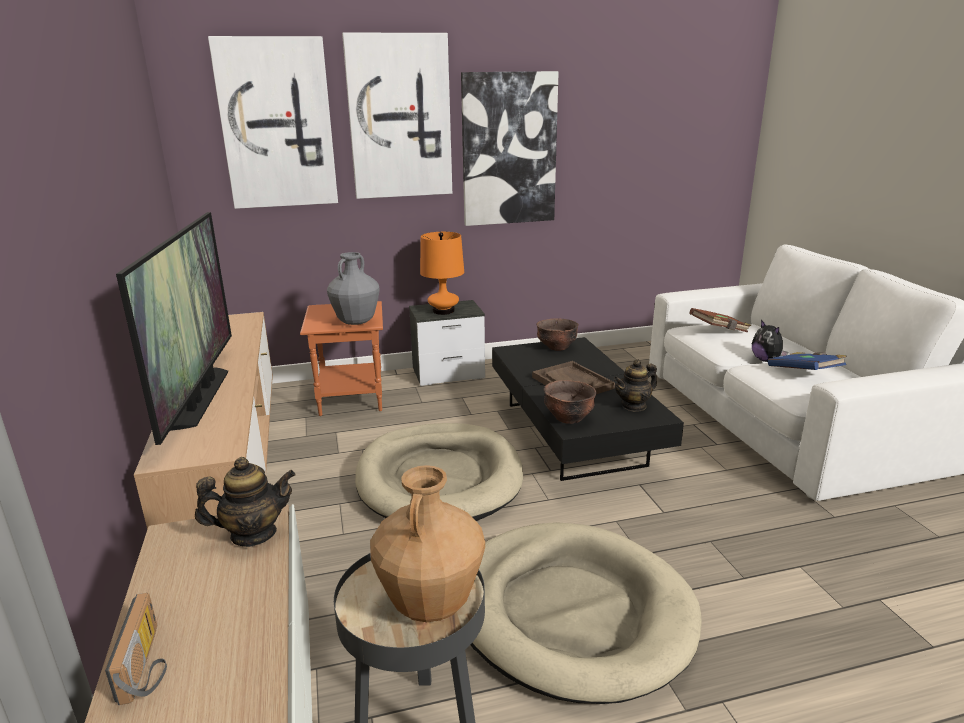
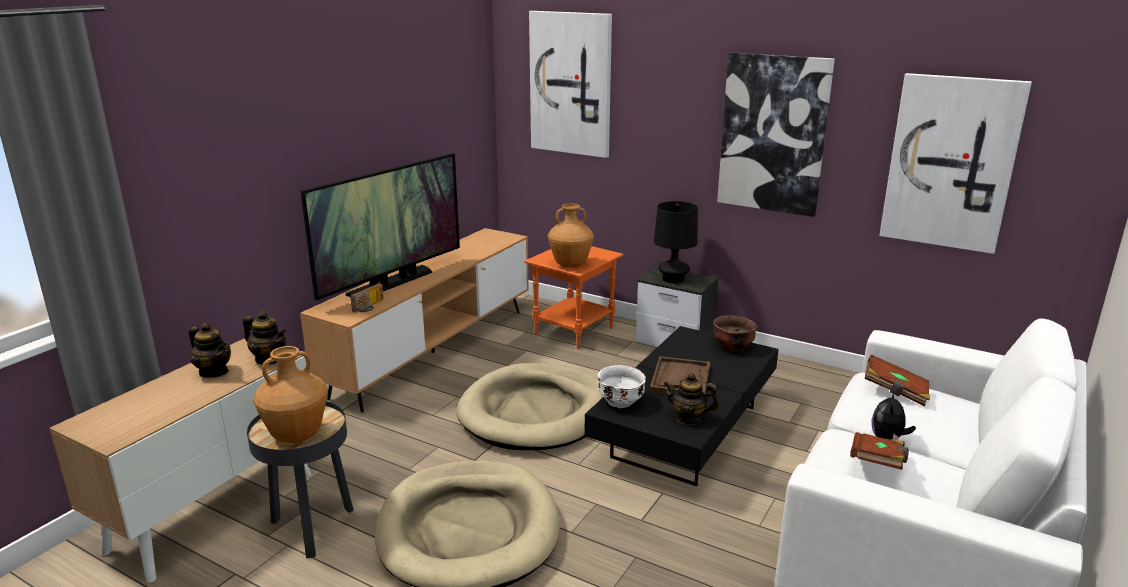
camera: 45 degrees right, 0 degrees up
radio [105,593,167,705] -> radio moved to [351,283,384,313]
grey vase [327,252,380,325] -> brown vase [548,204,594,268]
picture [342,32,452,199] -> picture moved to [879,73,1032,254]
orange table lamp [420,232,464,315] -> black table lamp [654,201,698,283]
brown bowl [544,380,597,424] -> white bowl [598,365,646,408]
blue book [768,352,847,370] -> brown book [850,432,909,470]
none -> teapot [188,323,231,378]

